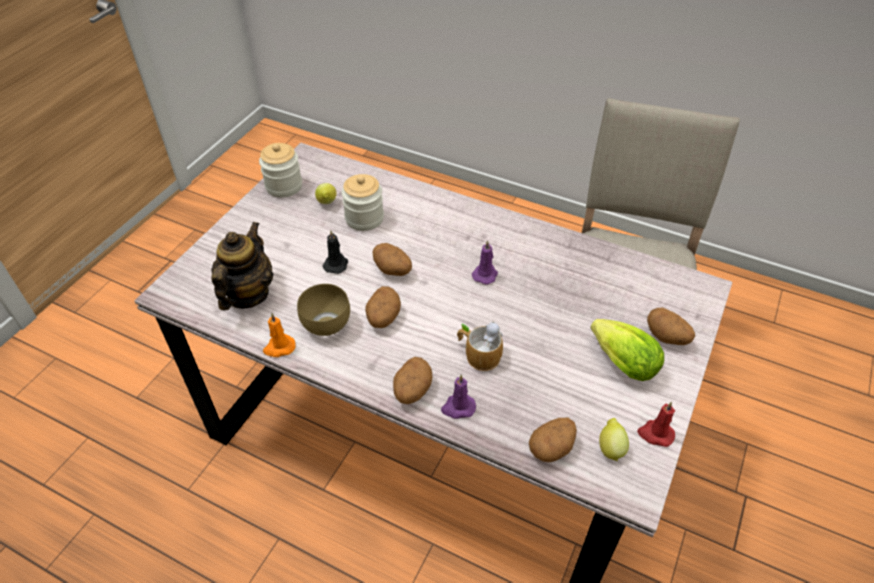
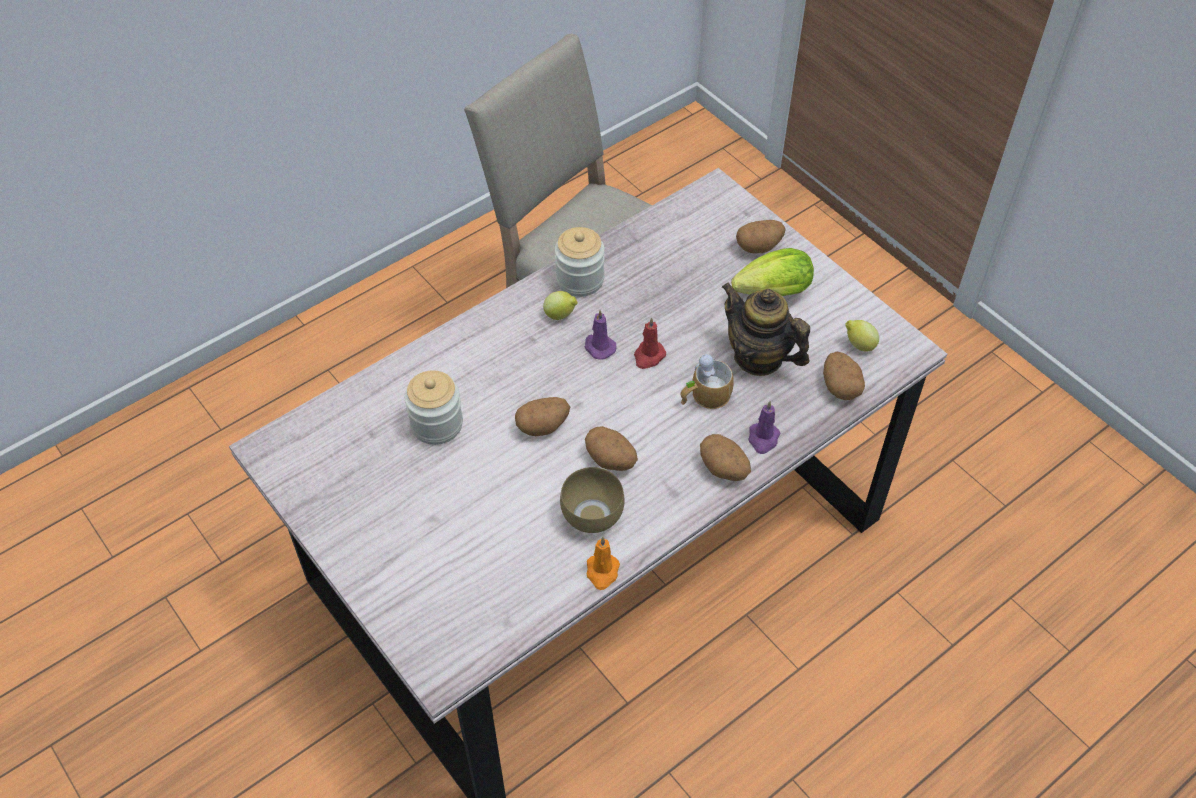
camera: 65 degrees left, 5 degrees up
teapot [211,222,273,310] -> teapot moved to [722,283,810,376]
jar [259,143,302,197] -> jar moved to [555,227,605,297]
lemon [315,183,337,204] -> lemon moved to [543,291,578,320]
black candle [323,231,348,274] -> none
red candle [637,402,675,447] -> red candle moved to [634,317,666,369]

